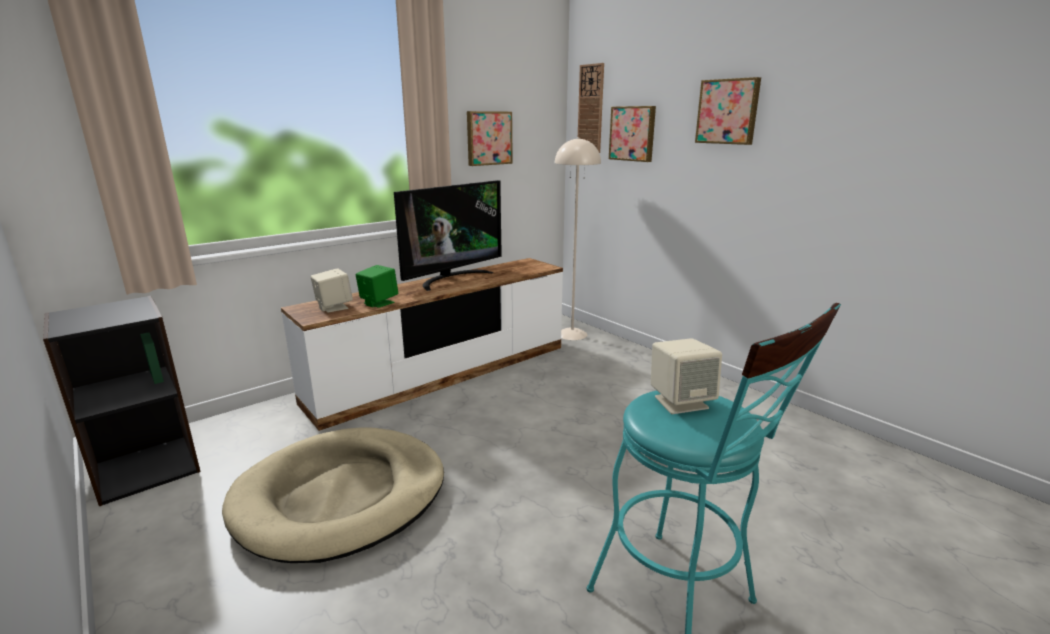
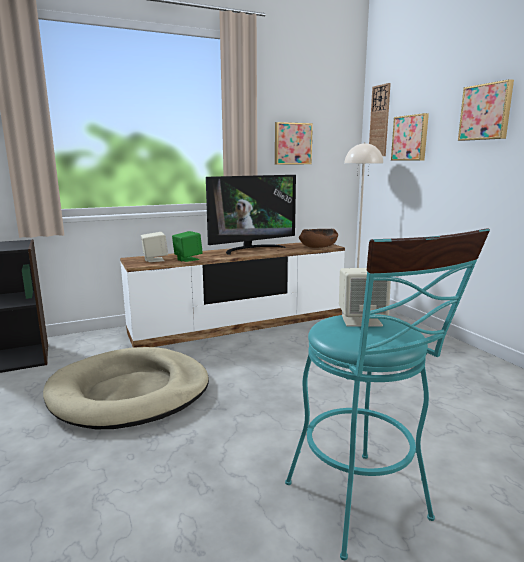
camera: 15 degrees right, 5 degrees down
none -> brown bowl [299,229,338,248]

